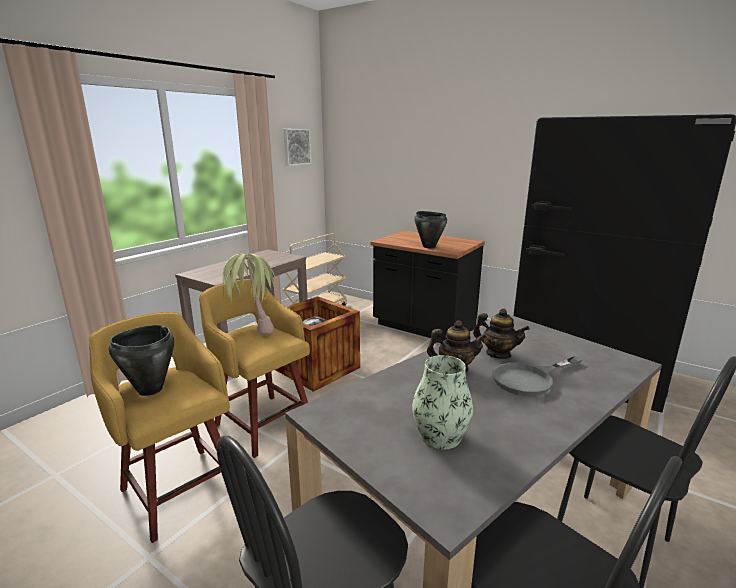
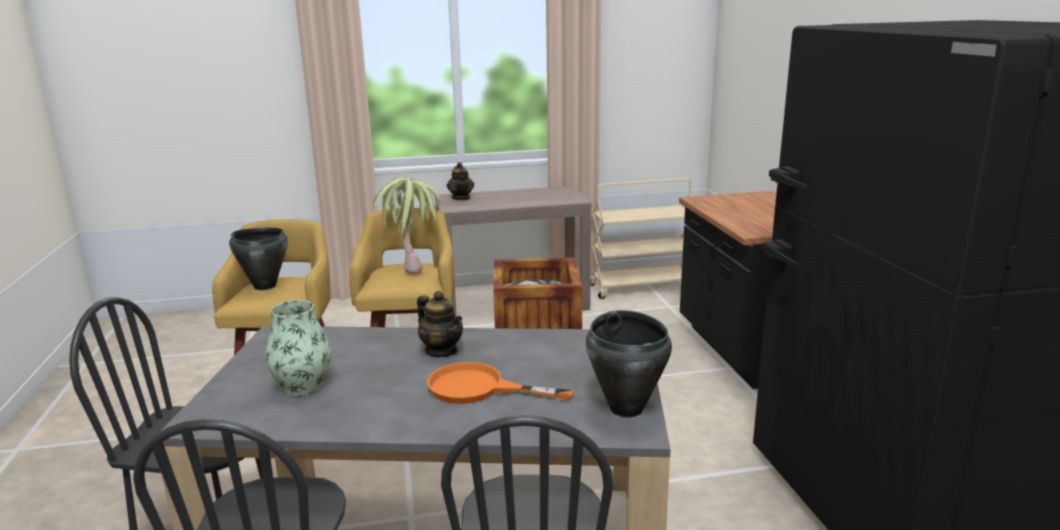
camera: 45 degrees right, 0 degrees up
picture [283,129,311,166] -> none
black cooking pot [414,211,447,248] -> black cooking pot moved to [586,310,672,417]
teapot [473,309,530,359] -> teapot moved to [447,162,474,200]
grey frying pan [493,356,582,396] -> orange frying pan [427,362,573,404]

